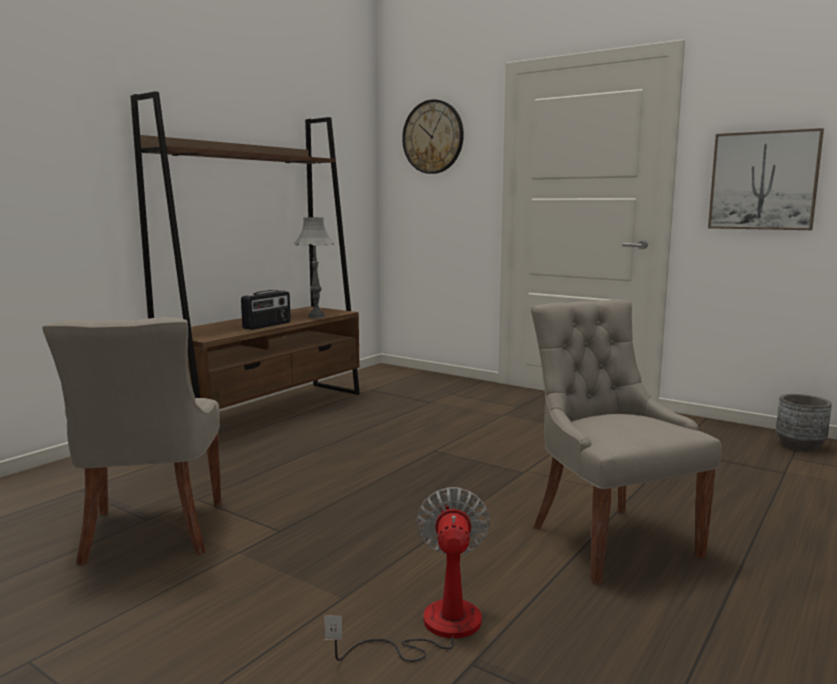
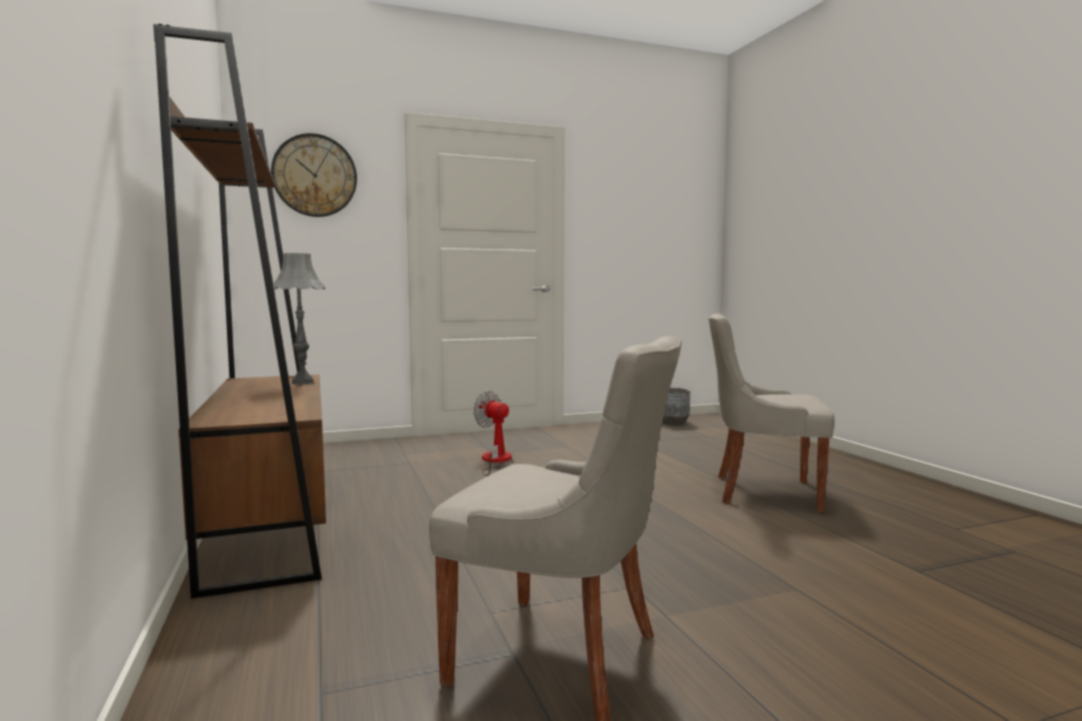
camera: 55 degrees left, 5 degrees down
radio [241,290,291,330] -> none
fan [324,487,490,662] -> fan moved to [473,390,515,476]
picture [708,128,824,230] -> none

